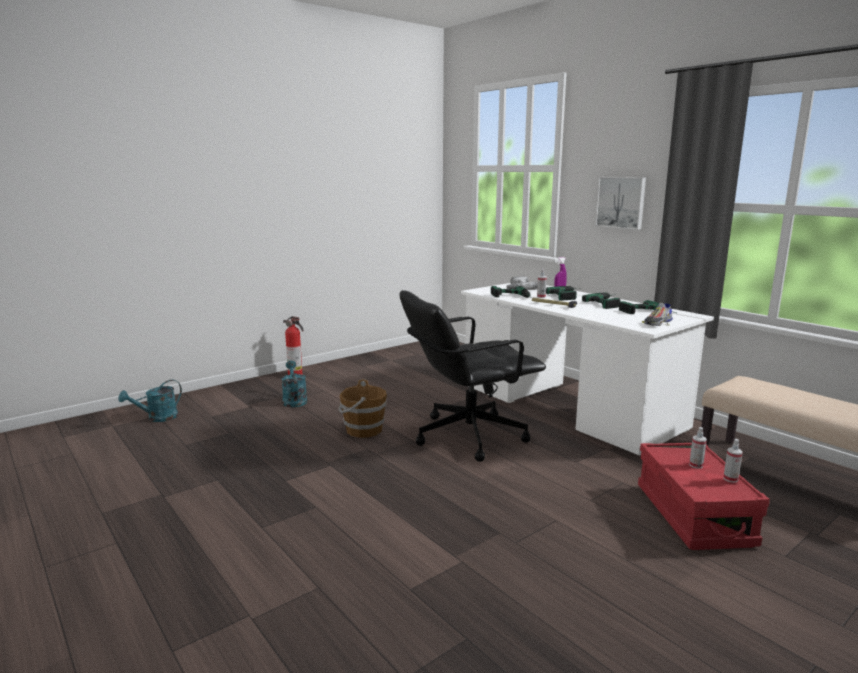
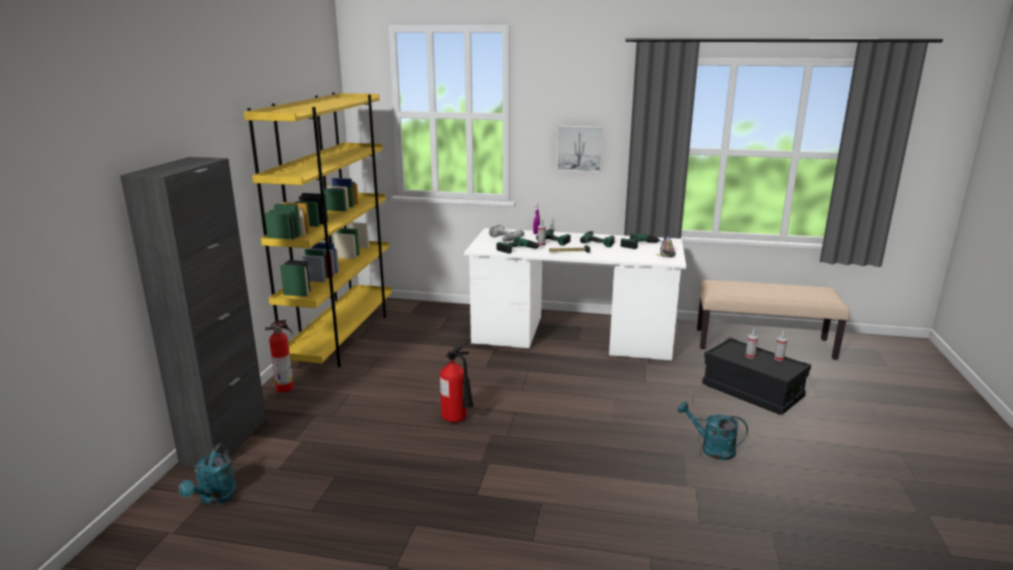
camera: 40 degrees left, 5 degrees up
turquoise watering can [282,361,307,407] -> turquoise watering can moved to [677,401,748,460]
brown bucket [338,379,387,438] -> fire extinguisher [440,339,474,422]
black office chair [400,290,546,462] -> none
red storage box [638,443,770,550] -> black storage box [702,338,811,415]
none -> black cabinet [120,157,267,468]
none -> yellow bookcase [244,92,392,367]

